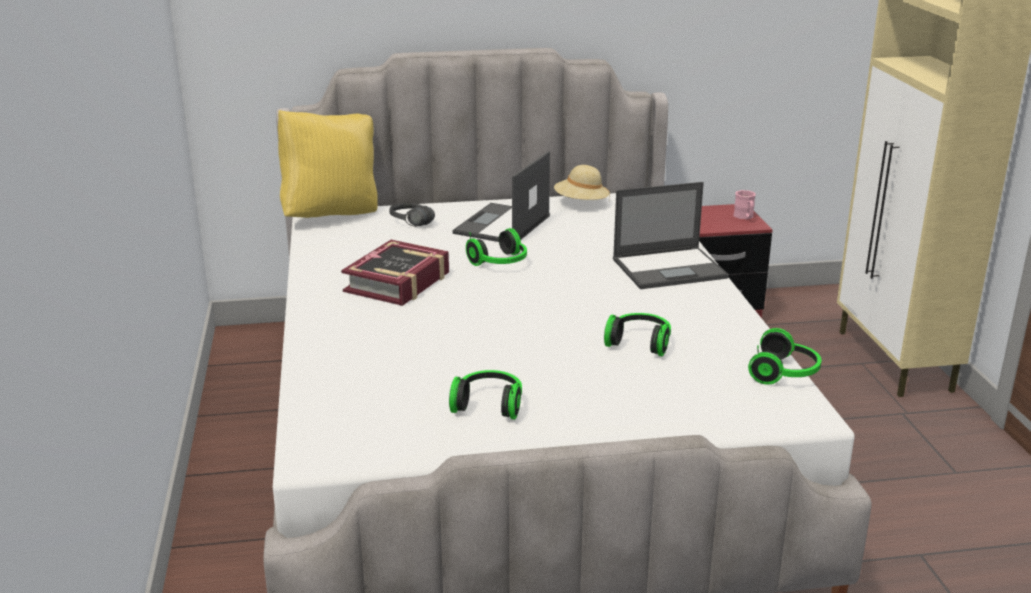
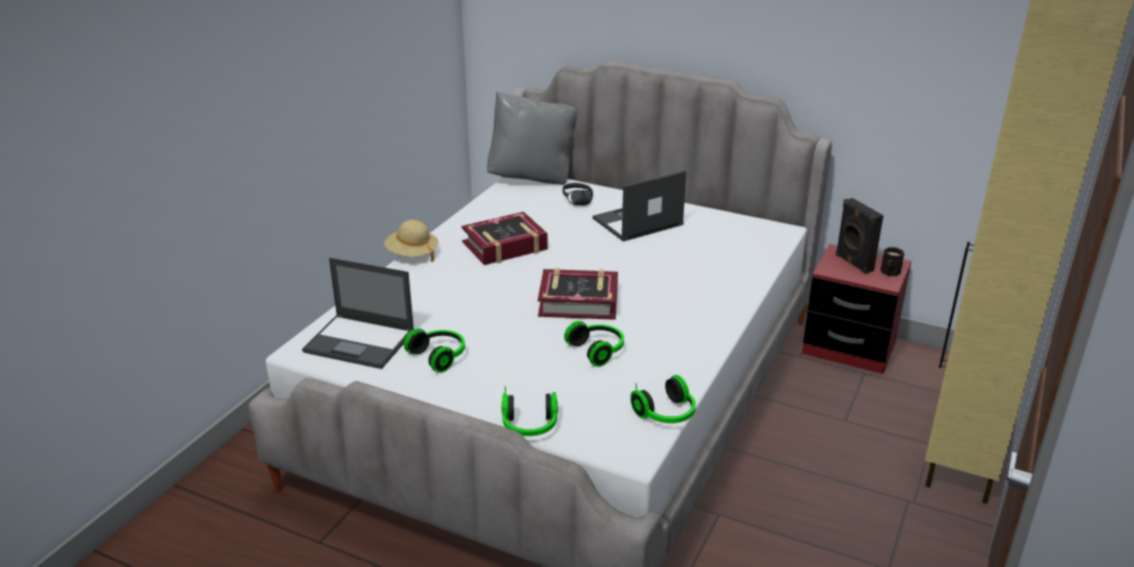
camera: 35 degrees right, 5 degrees up
yellow pillow [278,110,378,218] -> grey pillow [487,91,577,185]
headphones [466,228,527,266] -> headphones moved to [501,386,558,436]
beige hat [554,165,610,201] -> beige hat moved to [384,220,439,262]
laptop [613,182,729,289] -> laptop moved to [302,258,414,369]
pink mug [733,190,756,219] -> black mug [880,247,904,276]
none -> book [538,268,618,320]
none -> black speaker [835,198,884,274]

